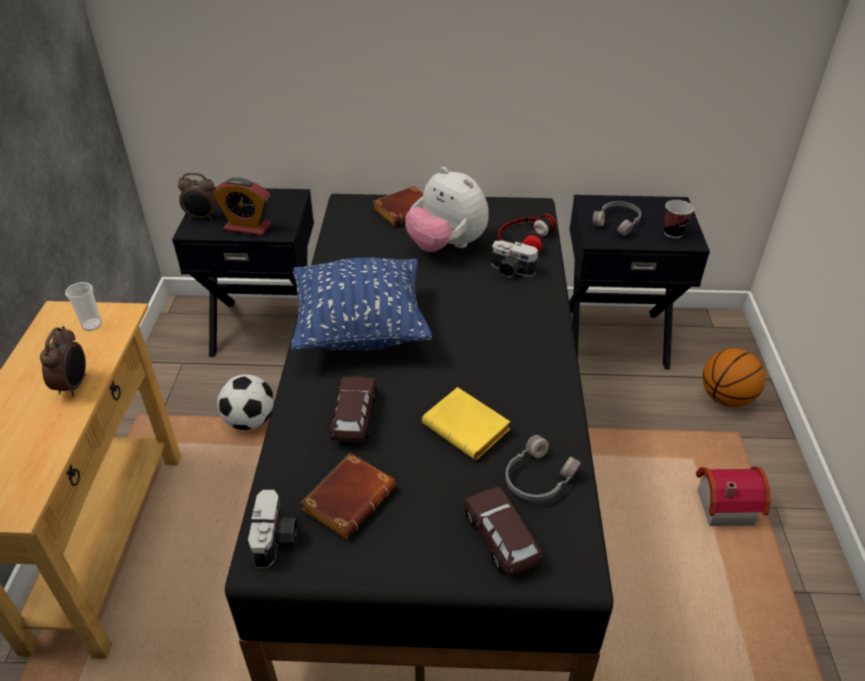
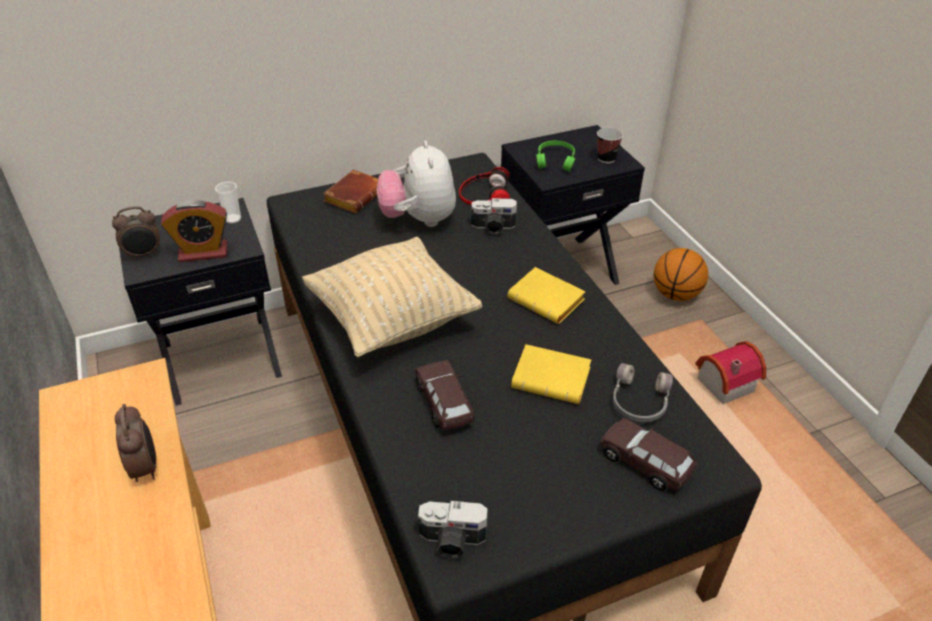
camera: 25 degrees left, 0 degrees up
cup [65,282,102,331] -> cup moved to [215,182,241,223]
football [217,374,274,430] -> none
camera [248,489,298,568] -> camera turned 120 degrees clockwise [418,501,488,559]
blue pillow [290,258,432,350] -> beige pillow [302,237,482,357]
brown book [301,453,396,539] -> none
plush toy [405,167,489,252] -> plush toy turned 60 degrees clockwise [377,141,456,227]
grey headphones [593,201,641,236] -> green headphones [536,141,575,172]
none -> yellow book [508,267,586,324]

